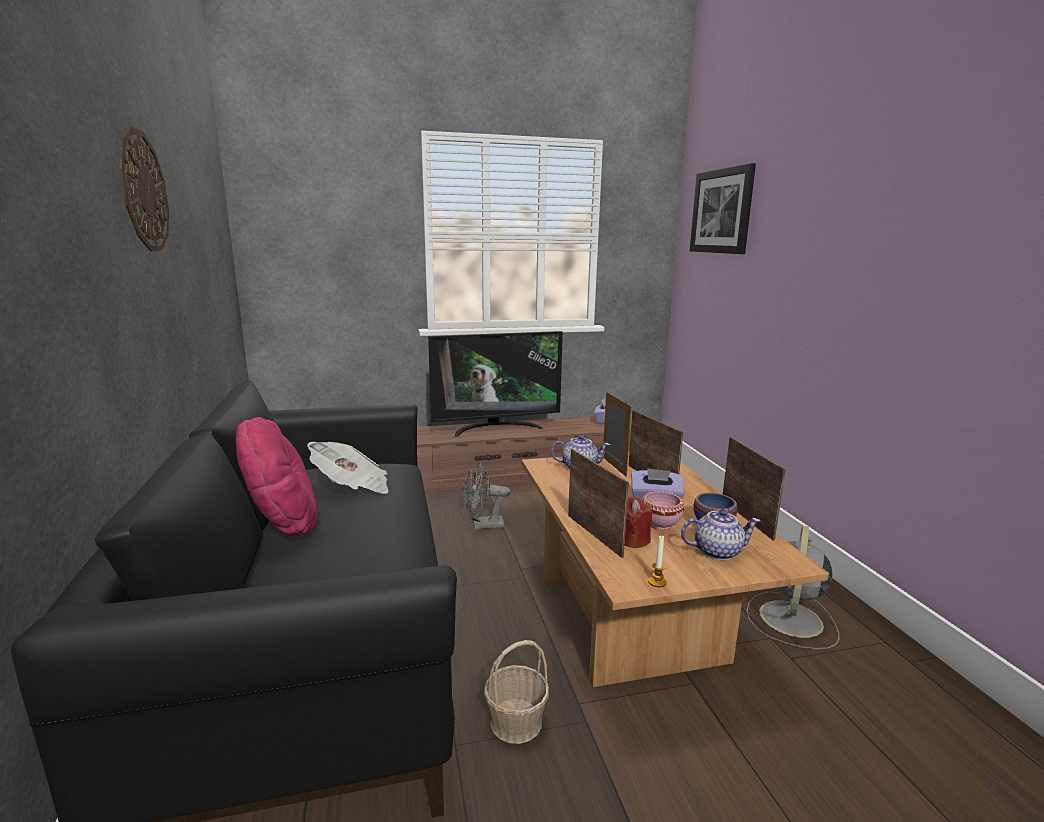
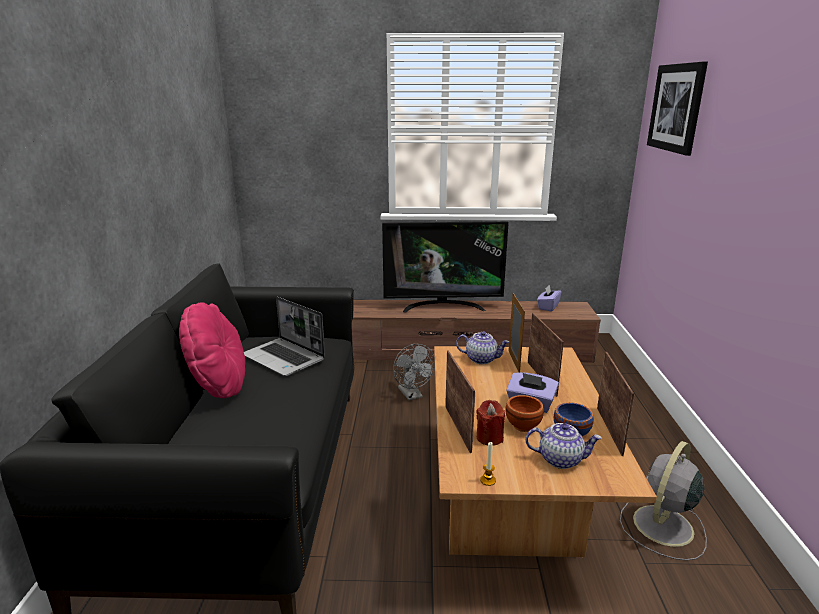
camera: 15 degrees right, 5 degrees up
wall clock [119,126,169,251] -> none
newspaper [307,442,388,494] -> laptop [244,297,325,376]
grey fan [463,463,511,530] -> grey fan turned 120 degrees counterclockwise [393,344,435,400]
basket [484,640,549,744] -> none
pink bowl [642,491,684,530] -> brown bowl [505,395,544,432]

